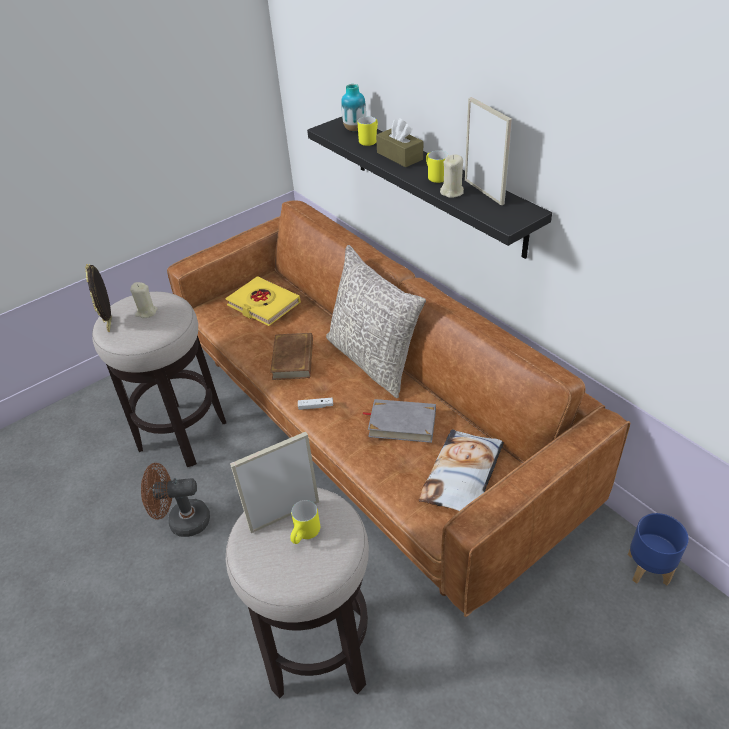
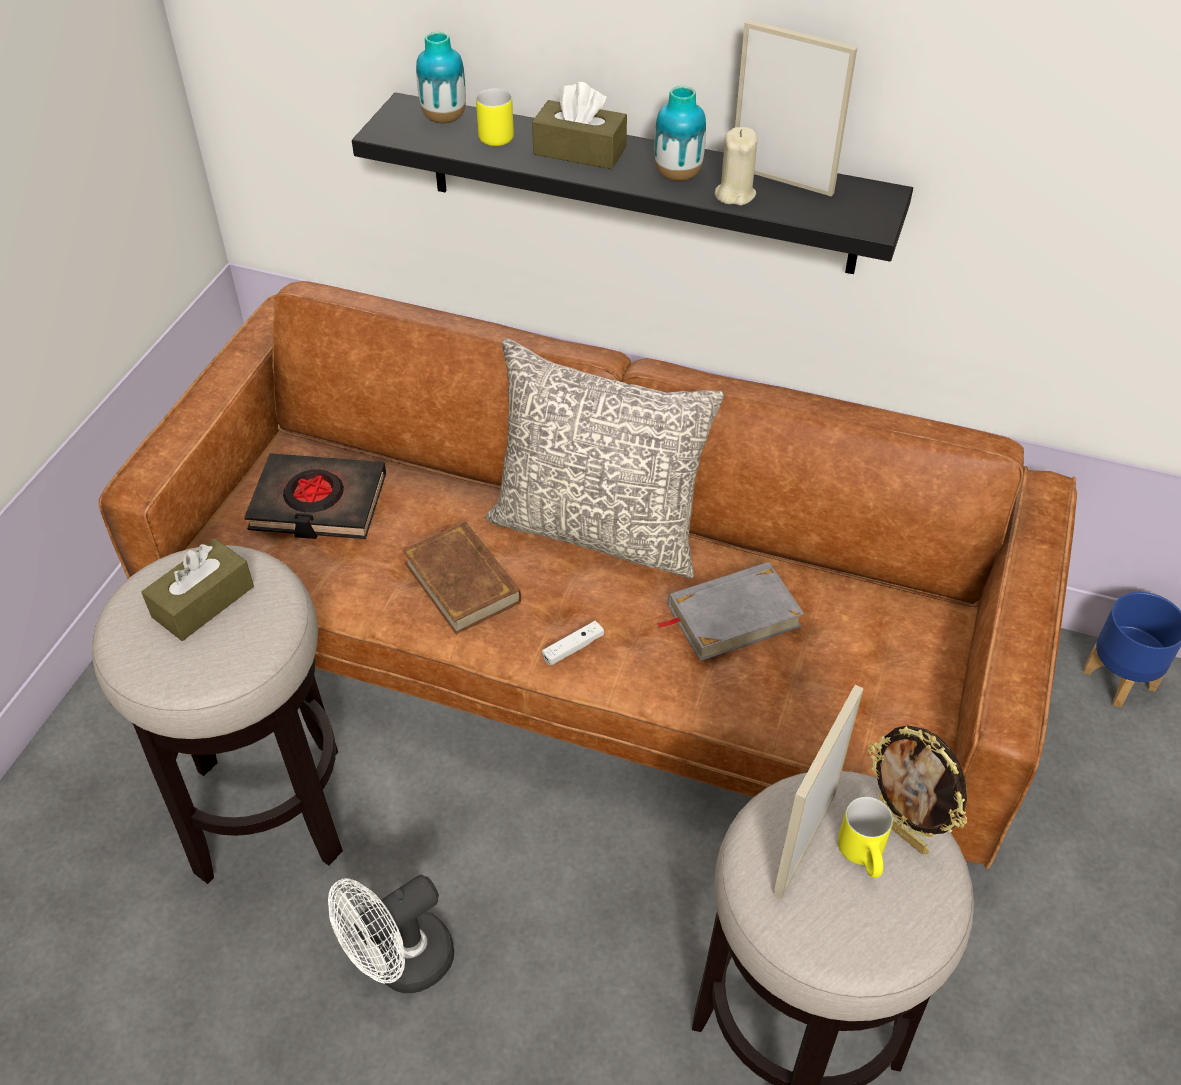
camera: 35 degrees left, 5 degrees up
picture frame [85,264,112,332] -> picture frame moved to [868,725,967,854]
beige candle [130,282,158,318] -> brown tissue box [141,539,254,641]
brown fan [141,463,210,537] -> white fan [328,875,454,993]
yellow book [226,276,301,326] -> black book [244,453,386,539]
pillow [418,429,504,511] -> none
yellow mug [426,151,449,183] -> vase [655,86,706,181]

